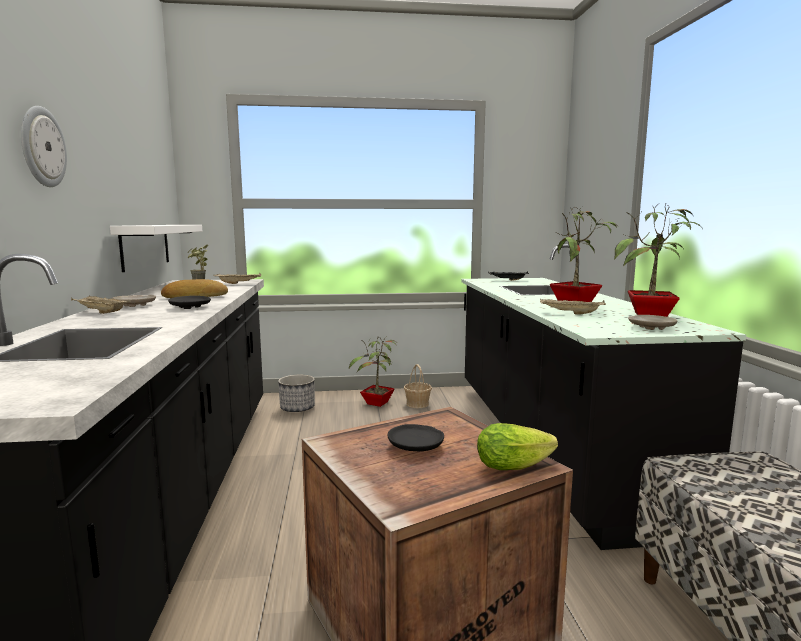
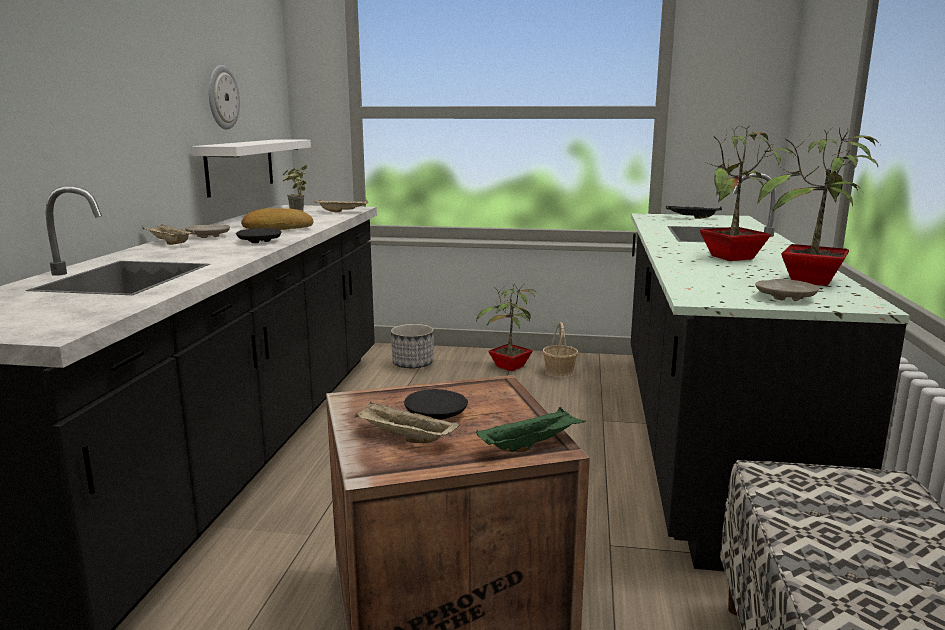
camera: 15 degrees right, 5 degrees up
wall clock [21,106,67,187] -> wall clock moved to [209,65,240,130]
lettuce [477,423,558,470] -> green tray [476,407,586,452]
beige tray [540,299,606,315] -> beige tray moved to [354,402,460,443]

